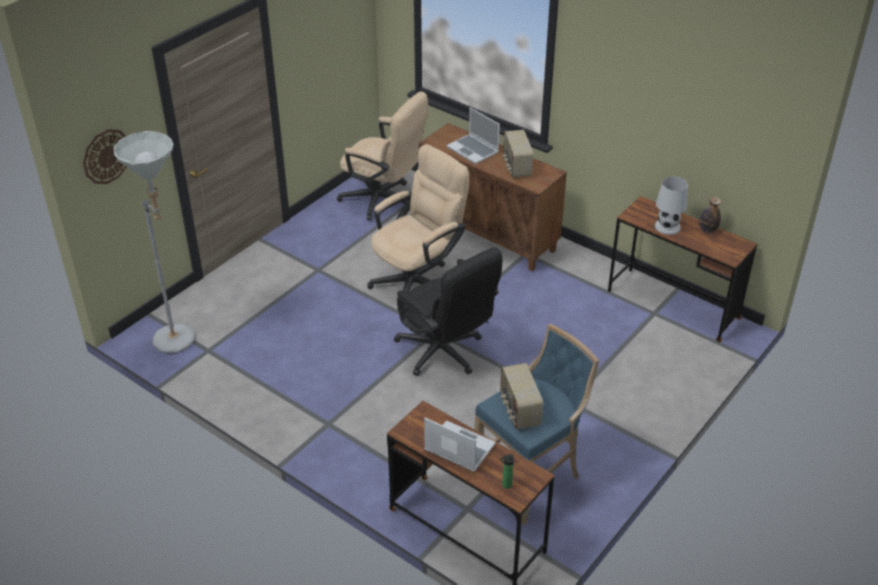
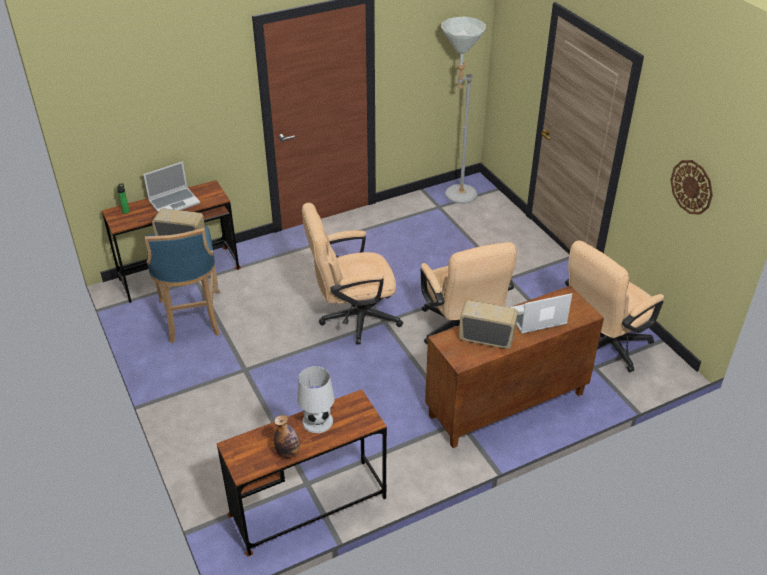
camera: 115 degrees right, 0 degrees up
wall clock [83,129,126,184] -> wall clock moved to [670,160,713,215]
black office chair [394,247,503,376] -> beige office chair [302,203,403,344]

